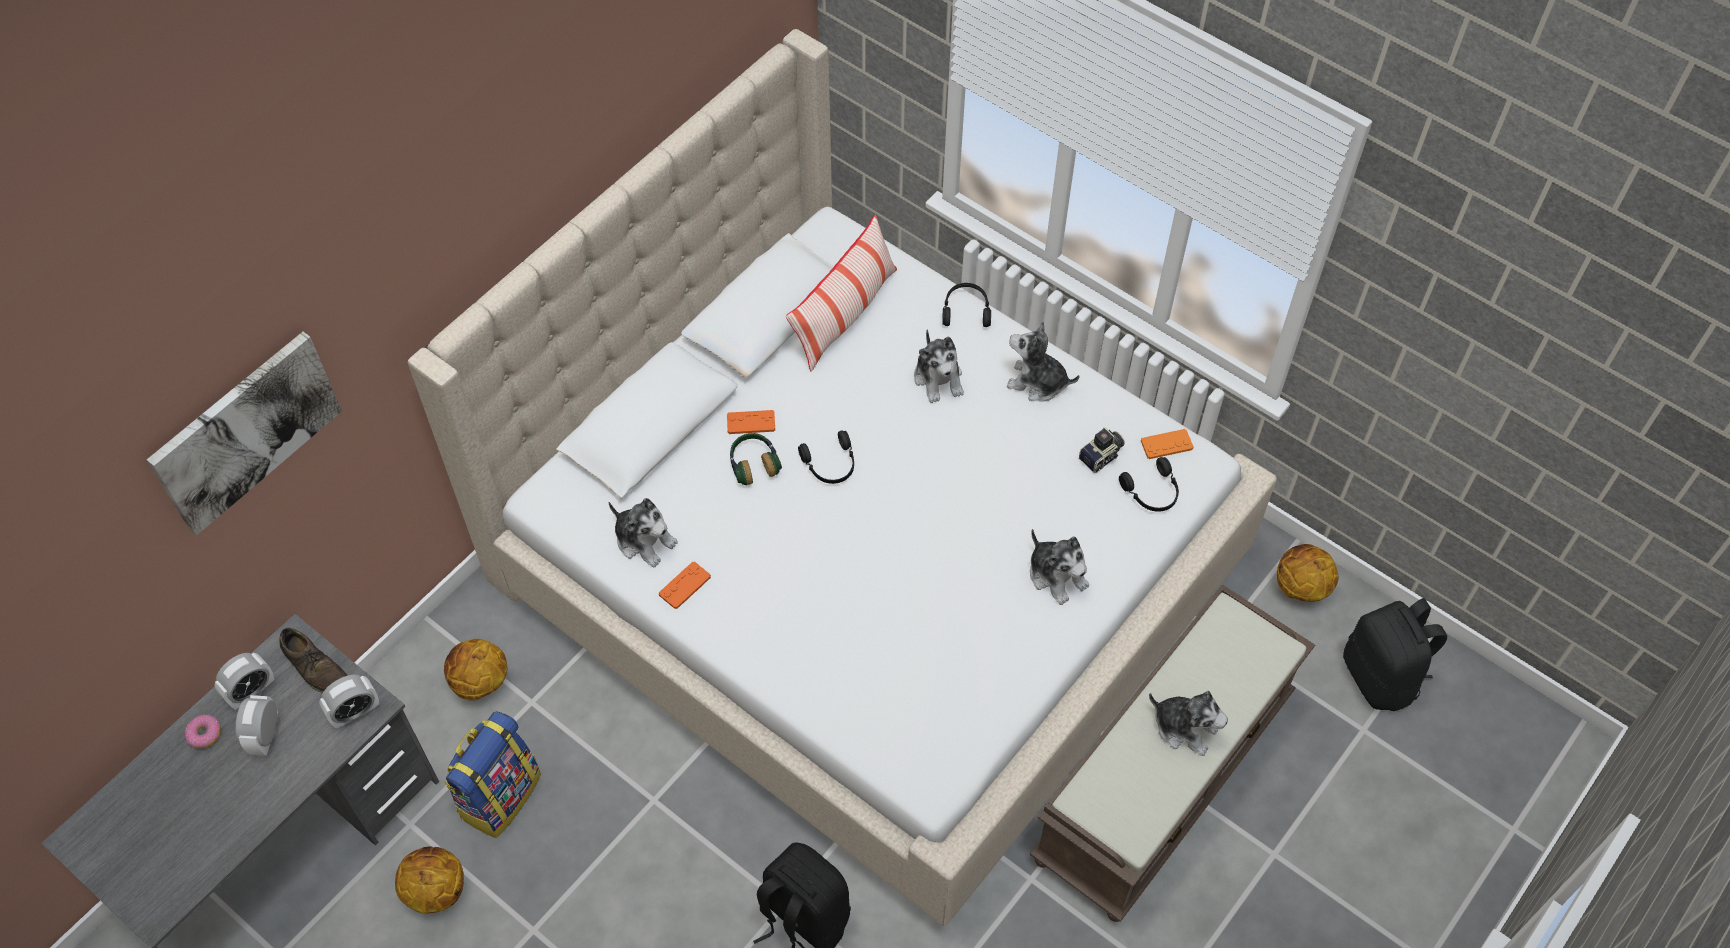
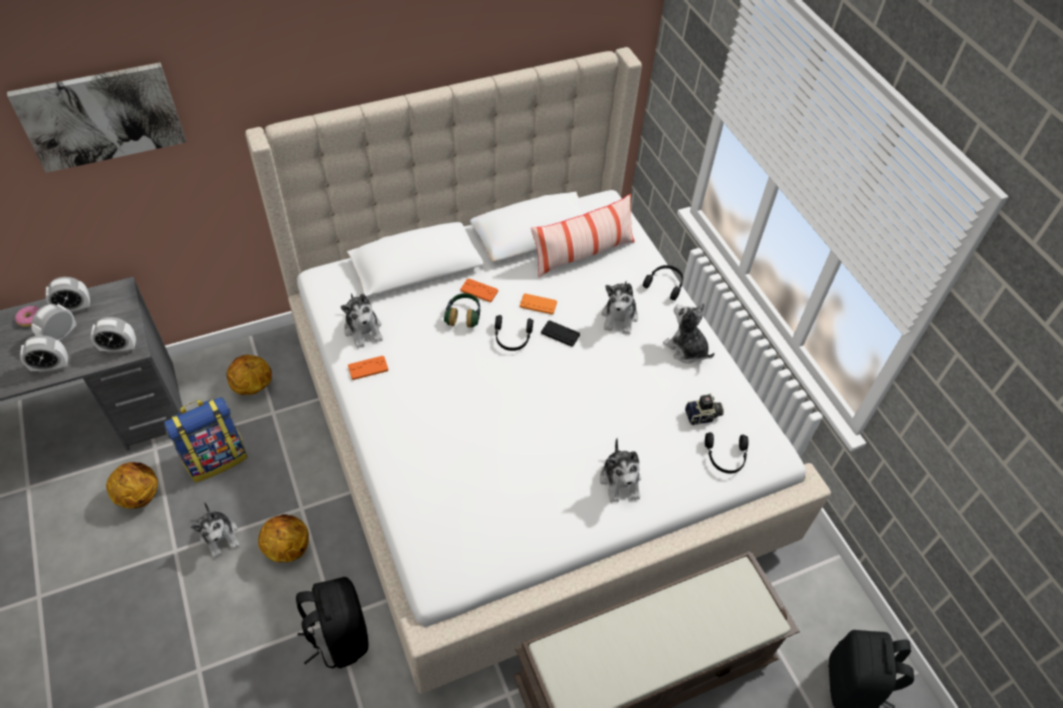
camera: 25 degrees right, 5 degrees down
brown shoe [280,628,348,693] -> none
orange game controller [1141,429,1193,459] -> orange game controller moved to [520,293,557,315]
plush toy [1149,691,1228,756] -> plush toy moved to [190,502,239,558]
basketball [1277,544,1338,602] -> basketball moved to [258,514,309,562]
none -> alarm clock [20,335,68,373]
none -> black game controller [541,320,580,347]

